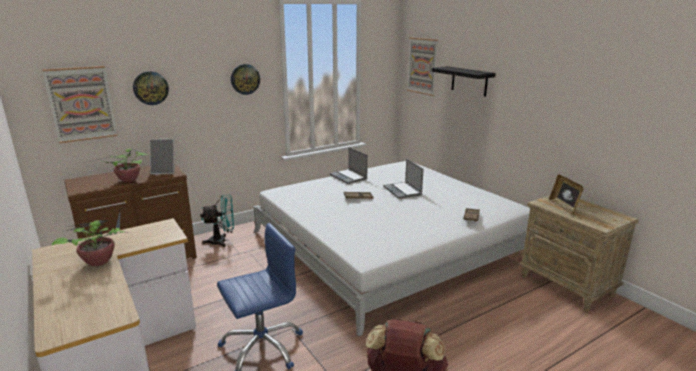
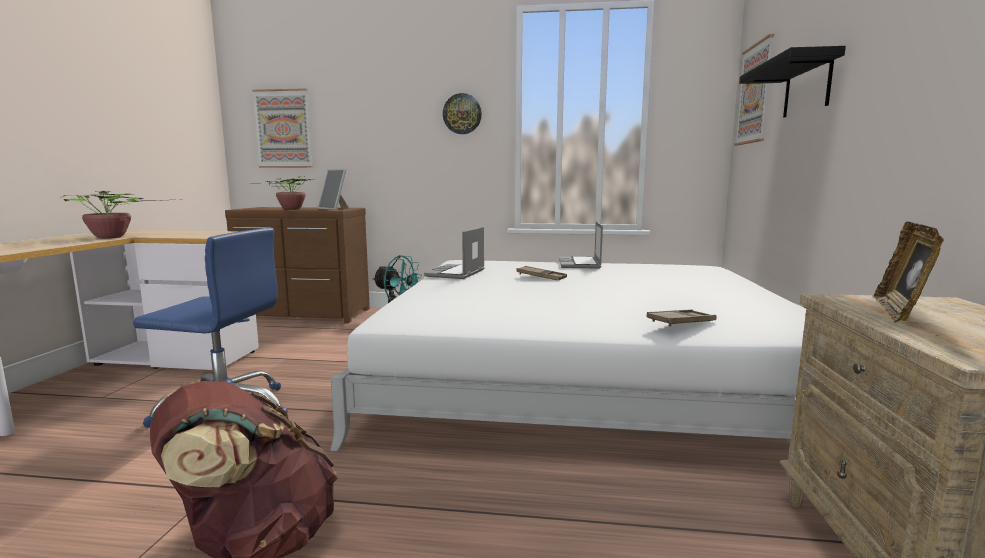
camera: 40 degrees right, 10 degrees down
wall clock [133,71,169,105] -> none
laptop [383,158,424,199] -> laptop moved to [424,227,485,279]

